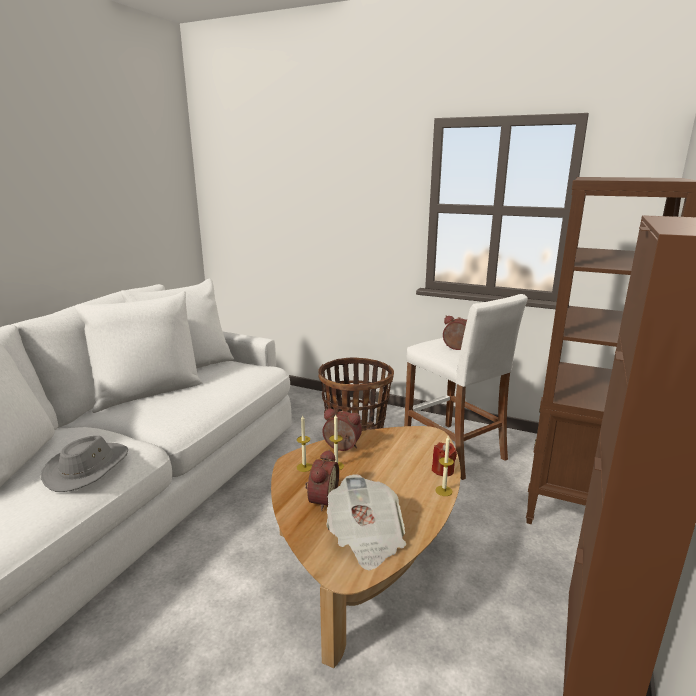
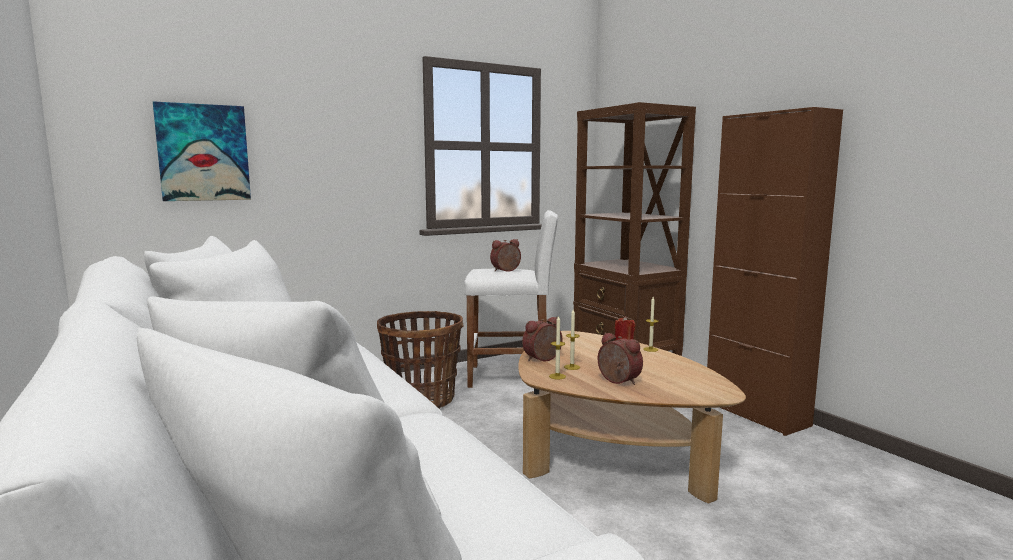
camera: 55 degrees left, 10 degrees down
grey hat [41,436,128,492] -> none
newspaper [326,474,406,571] -> none
none -> picture [153,101,251,201]

